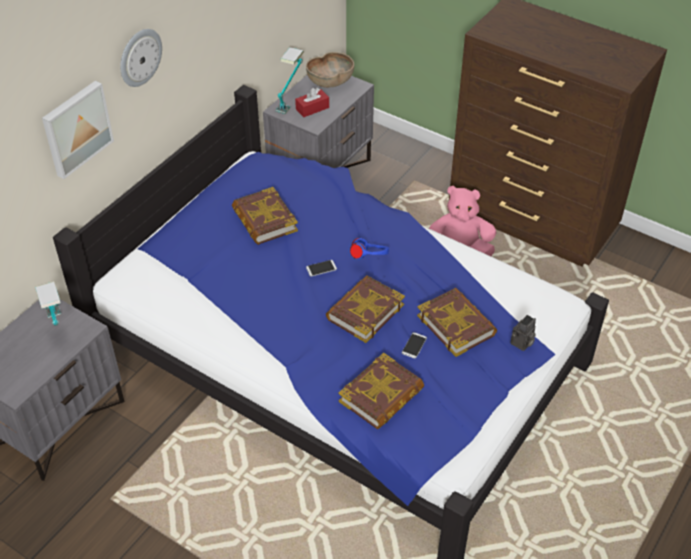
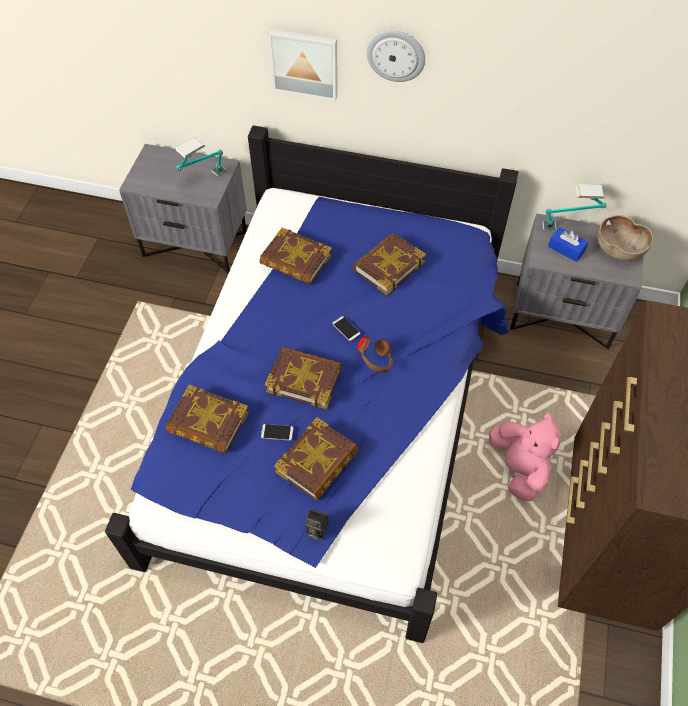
camera: 70 degrees right, 10 degrees up
red tissue box [295,88,329,117] -> blue tissue box [548,227,589,262]
blue headphones [350,238,389,260] -> brown headphones [357,336,393,373]
none -> book [259,227,332,285]

